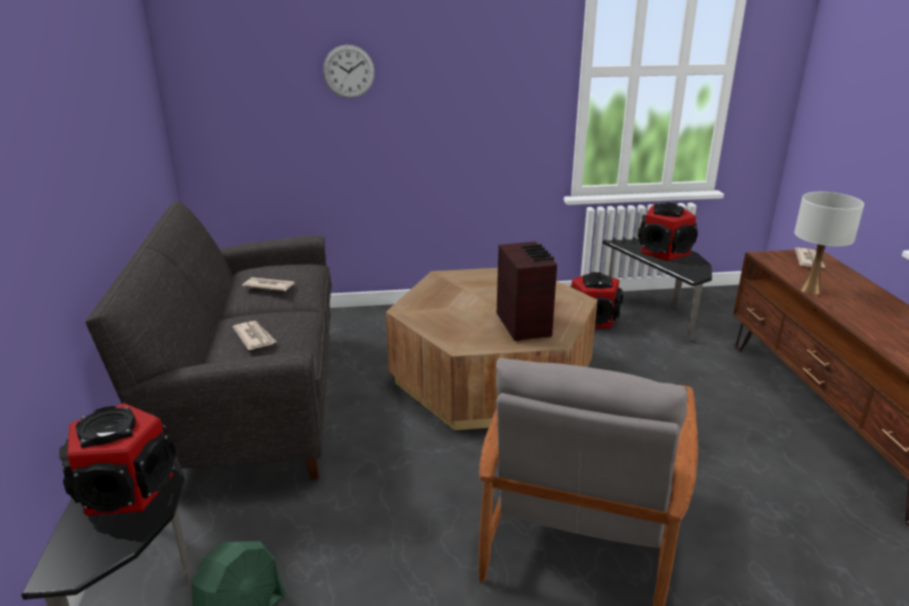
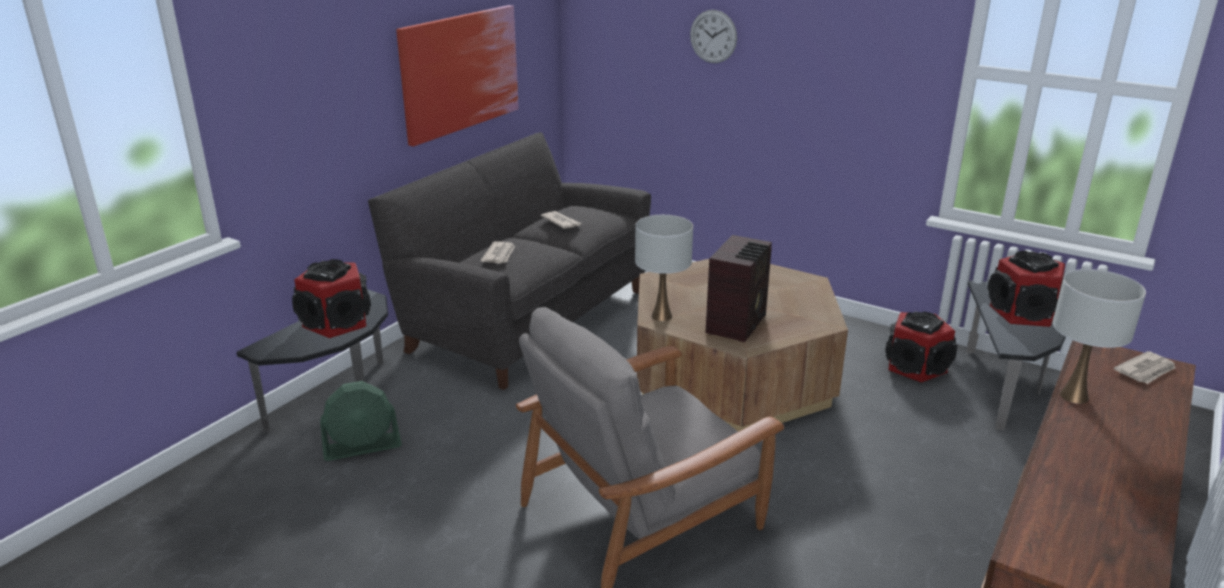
camera: 40 degrees right, 0 degrees up
none -> picture [396,5,519,147]
none -> white table lamp [635,215,693,321]

